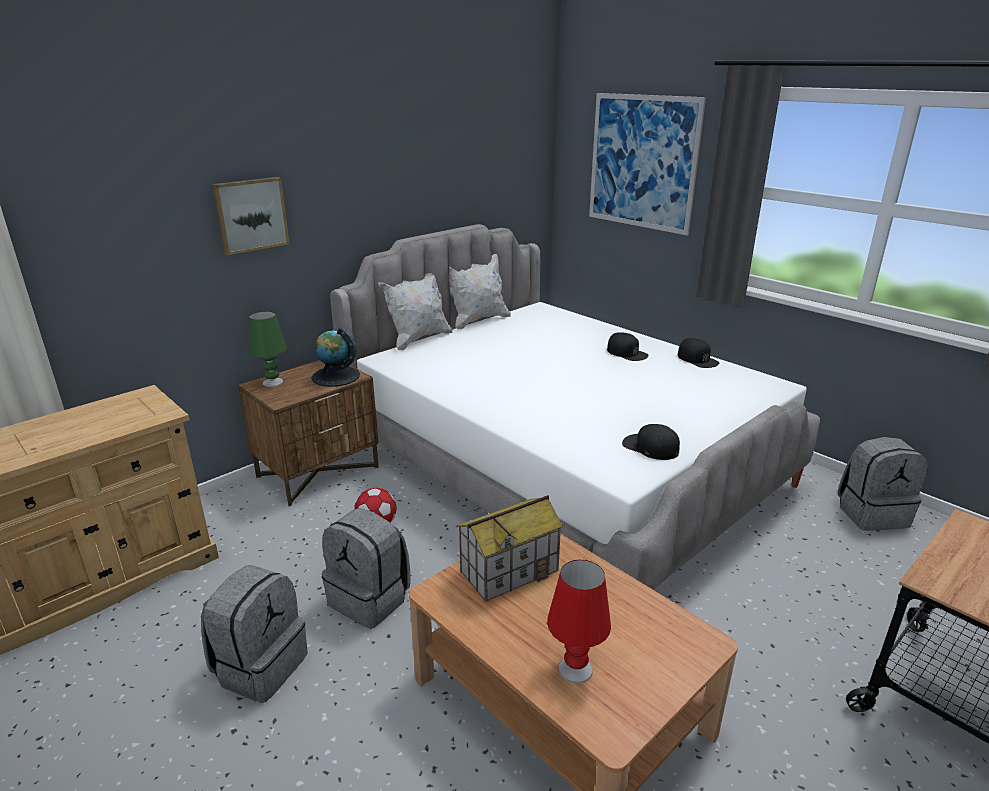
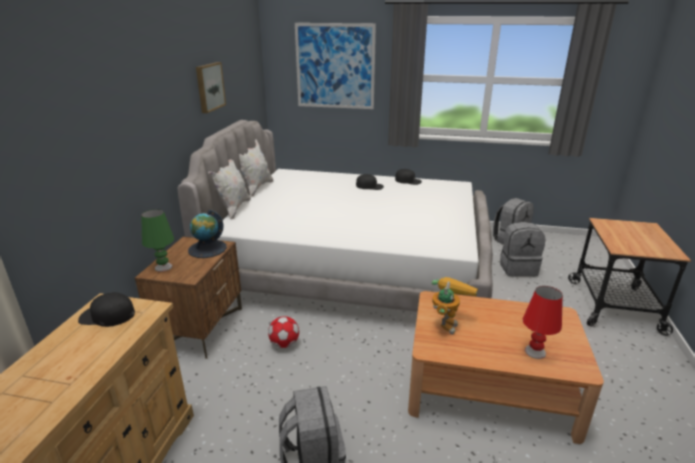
camera: 35 degrees left, 0 degrees up
picture [212,177,290,255] -> picture moved to [196,62,226,113]
grey backpack [321,508,411,629] -> grey backpack moved to [500,222,546,276]
toy house [457,495,563,602] -> toy robot [432,277,478,334]
black cap [622,424,680,460] -> black cap moved to [78,292,135,327]

